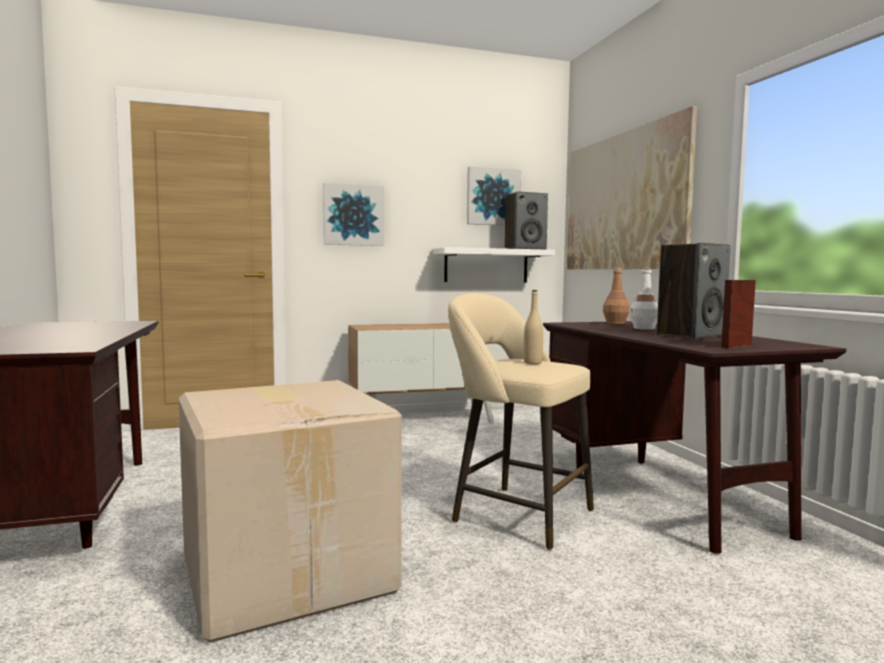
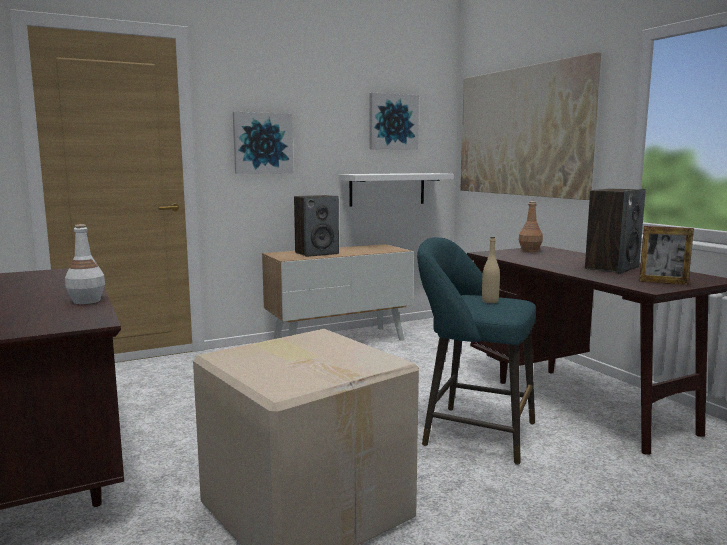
camera: 10 degrees left, 5 degrees up
beige stool [448,293,594,550] -> turquoise stool [417,237,536,465]
speaker [504,191,548,249] -> speaker moved to [294,195,339,257]
white bottle [630,268,658,330] -> white bottle moved to [65,224,105,304]
picture frame [721,280,756,348] -> picture frame turned 105 degrees counterclockwise [639,226,694,285]

